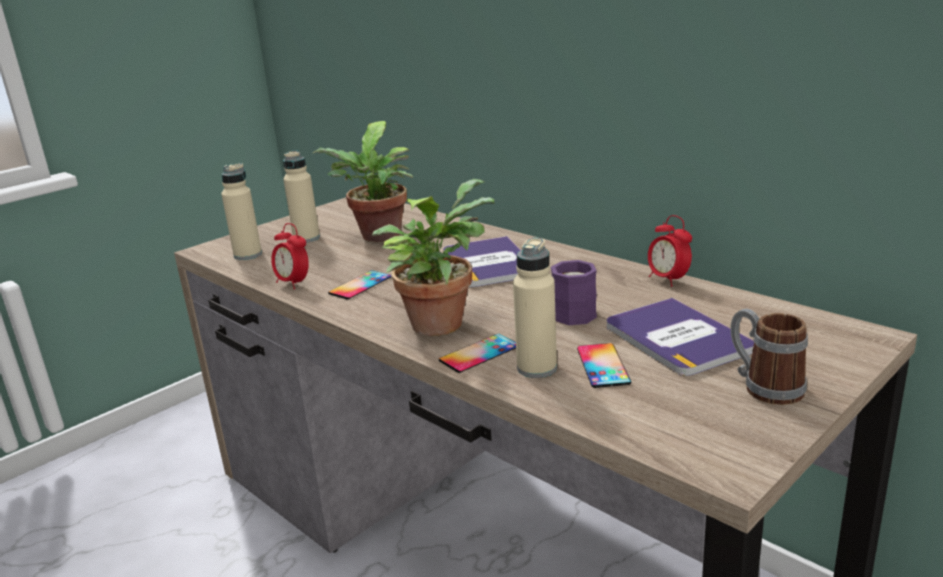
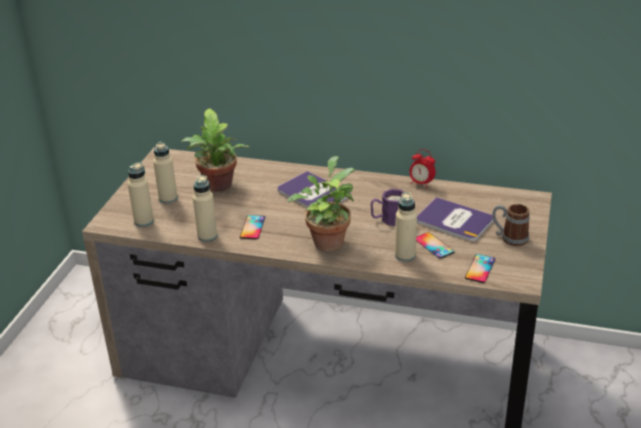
camera: 30 degrees left, 10 degrees up
alarm clock [271,223,309,289] -> beige bottle [193,175,218,242]
phone [439,334,516,373] -> phone moved to [465,254,495,283]

